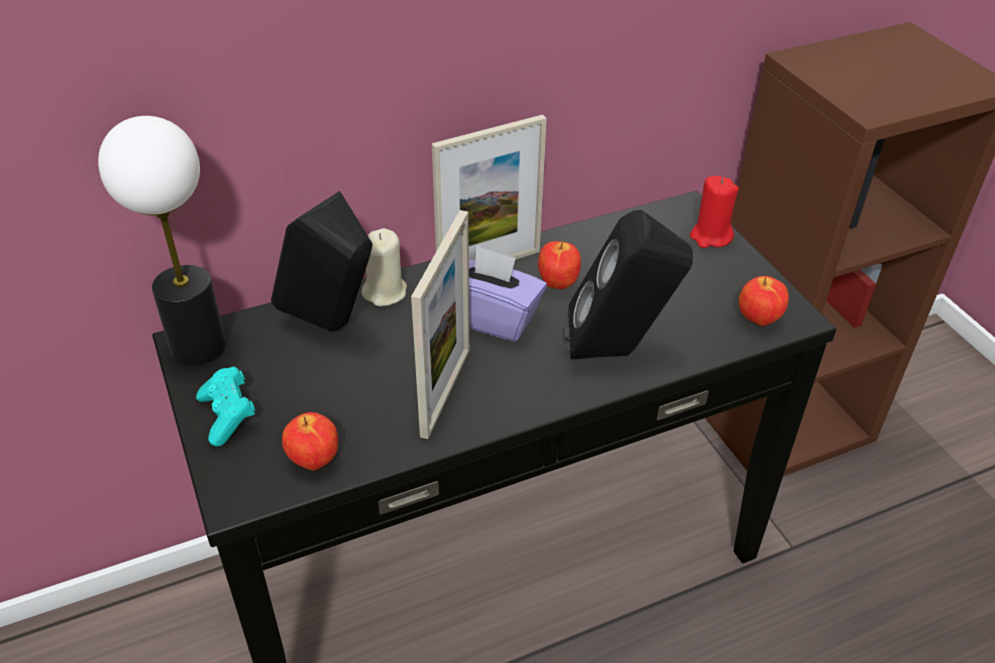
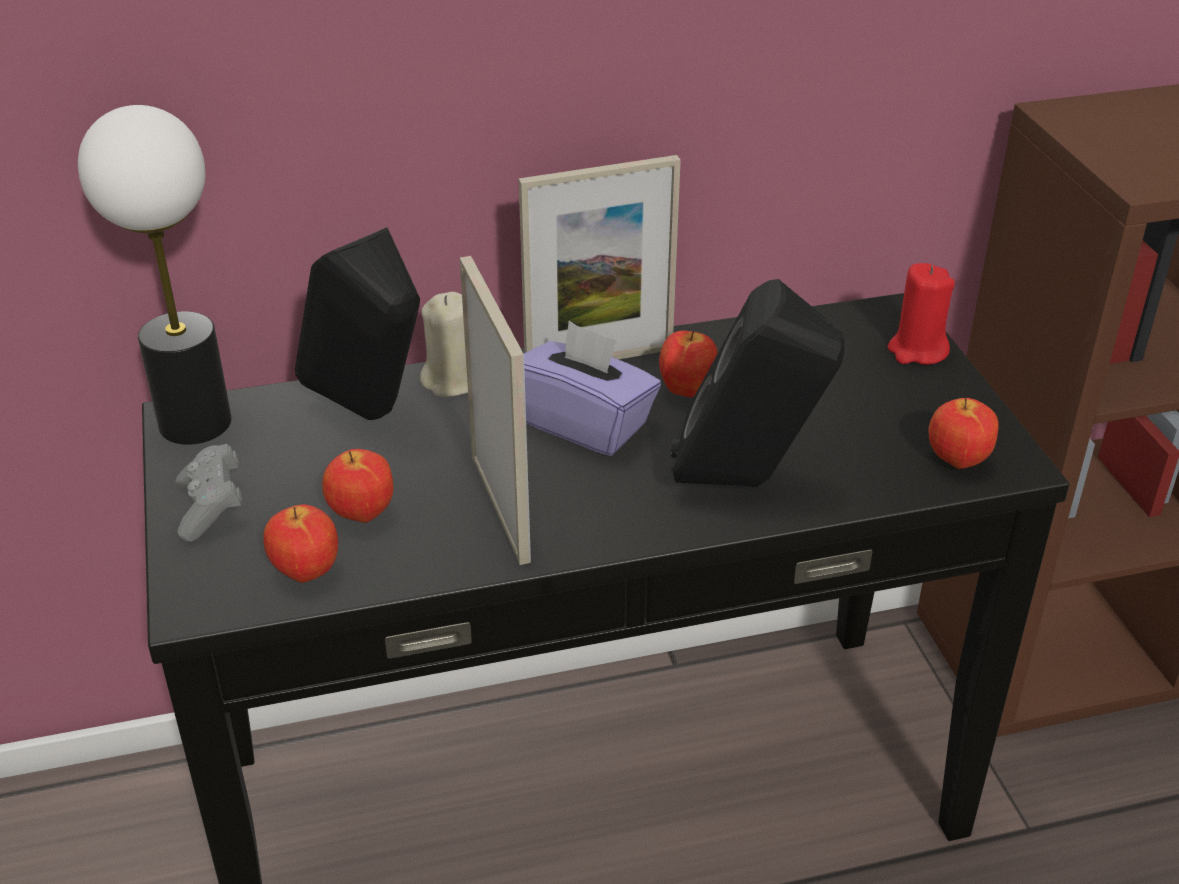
camera: 10 degrees right, 5 degrees down
turquoise game controller [196,366,255,447] -> grey game controller [176,444,242,542]
picture frame [411,210,470,439] -> picture frame turned 45 degrees counterclockwise [460,256,531,565]
none -> apple [322,449,393,523]

